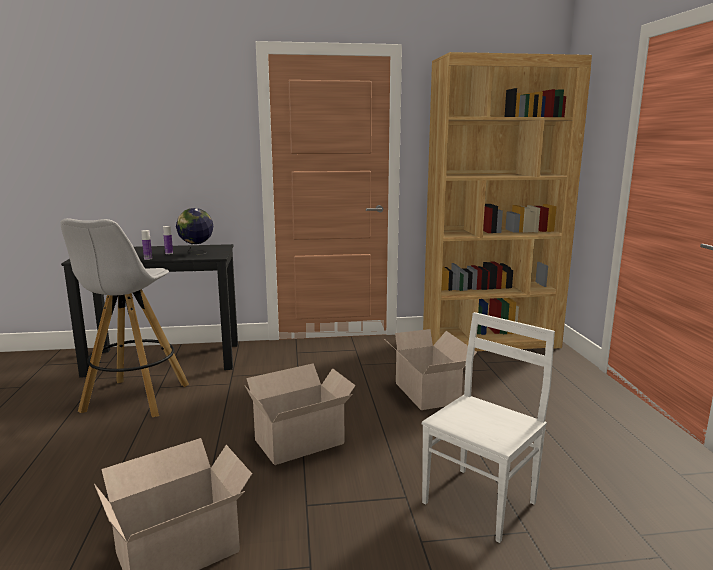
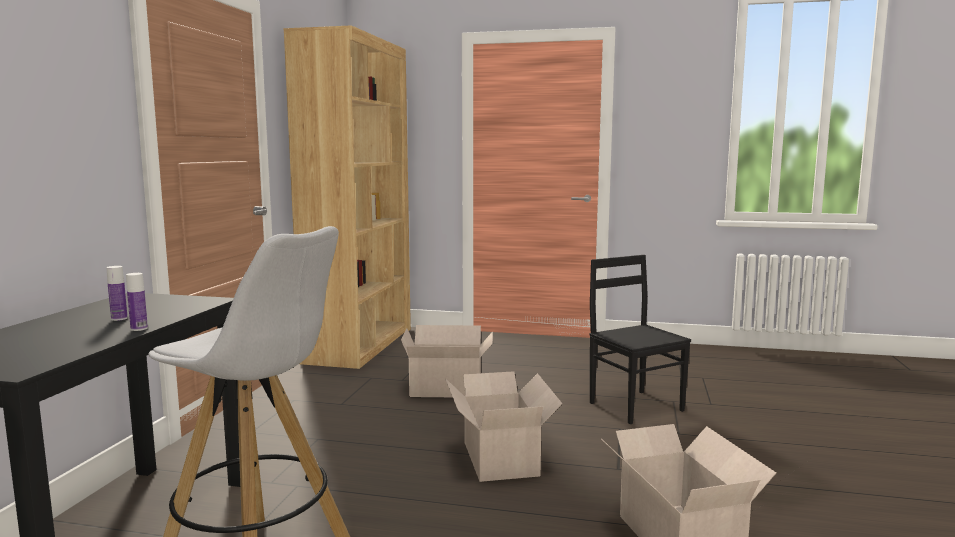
camera: 70 degrees left, 5 degrees down
globe [176,208,213,255] -> none
white chair [422,312,555,543] -> black chair [589,255,691,424]

